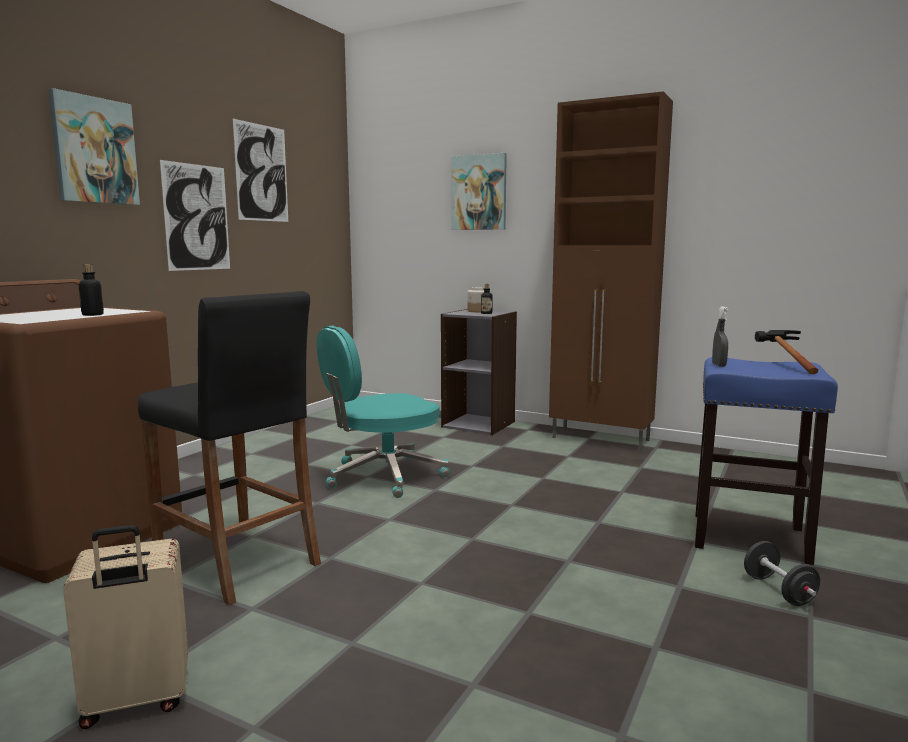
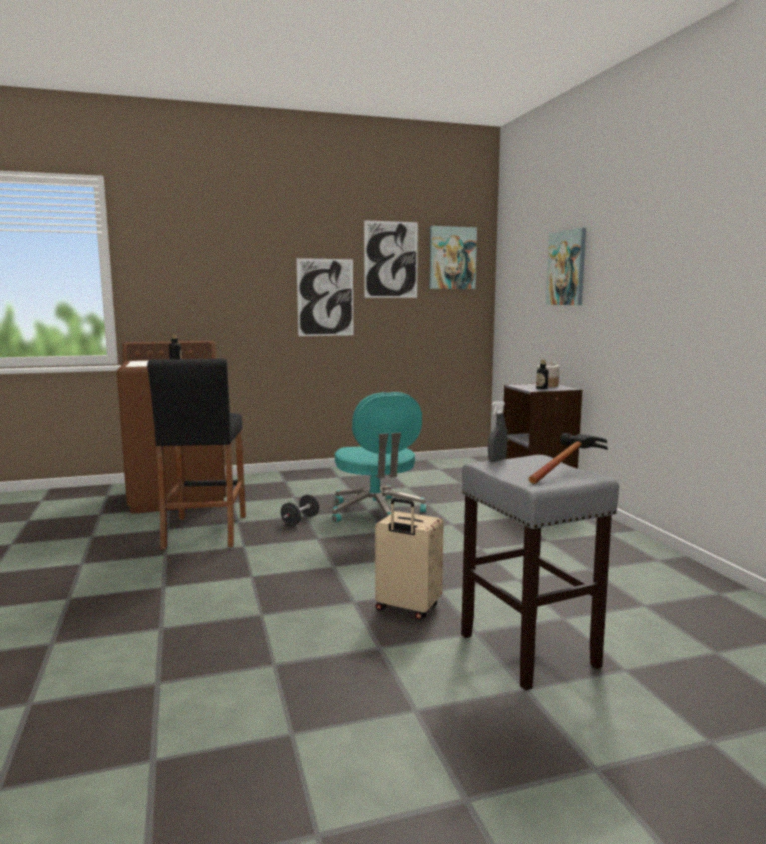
camera: 45 degrees right, 0 degrees up
picture [48,88,140,205] -> picture moved to [429,226,477,289]
beige suitcase [63,525,188,729] -> beige suitcase moved to [375,498,444,619]
turquoise office chair [317,326,450,498] -> turquoise office chair turned 120 degrees counterclockwise [332,392,426,523]
brown cabinet [549,91,673,450] -> none
blue stool [695,357,838,565] -> grey stool [461,455,619,690]
black dumbbell [744,541,820,606] -> black dumbbell moved to [281,494,319,526]

